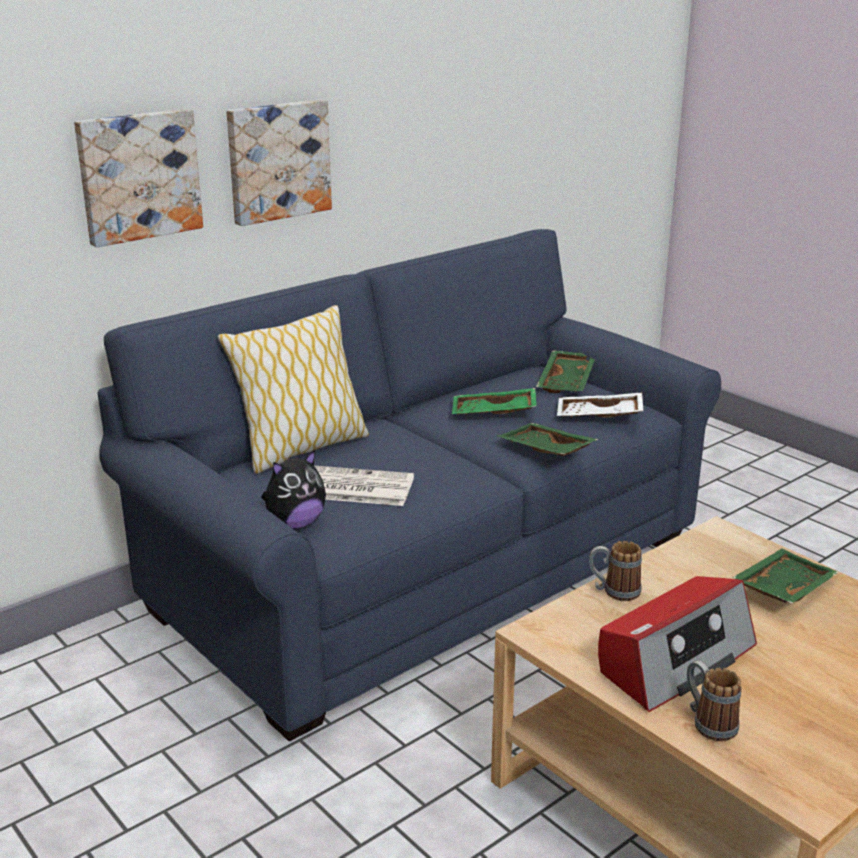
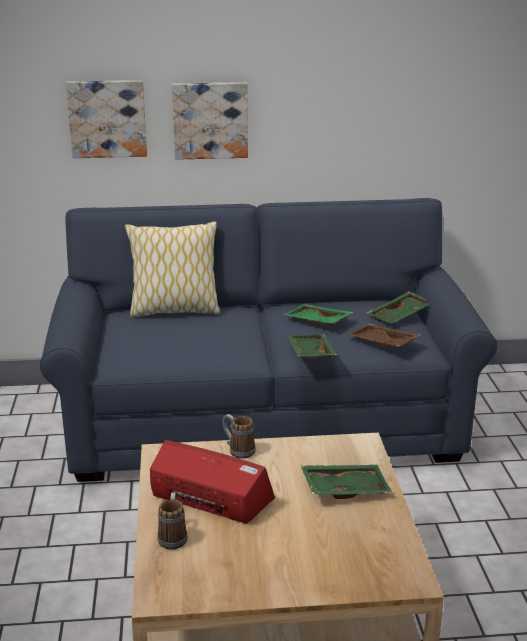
camera: 35 degrees right, 0 degrees up
plush toy [261,450,326,529] -> none
newspaper [314,465,414,506] -> none
white tray [557,392,643,418] -> brown tray [348,324,420,347]
radio [598,576,757,712] -> radio turned 150 degrees counterclockwise [150,440,275,524]

